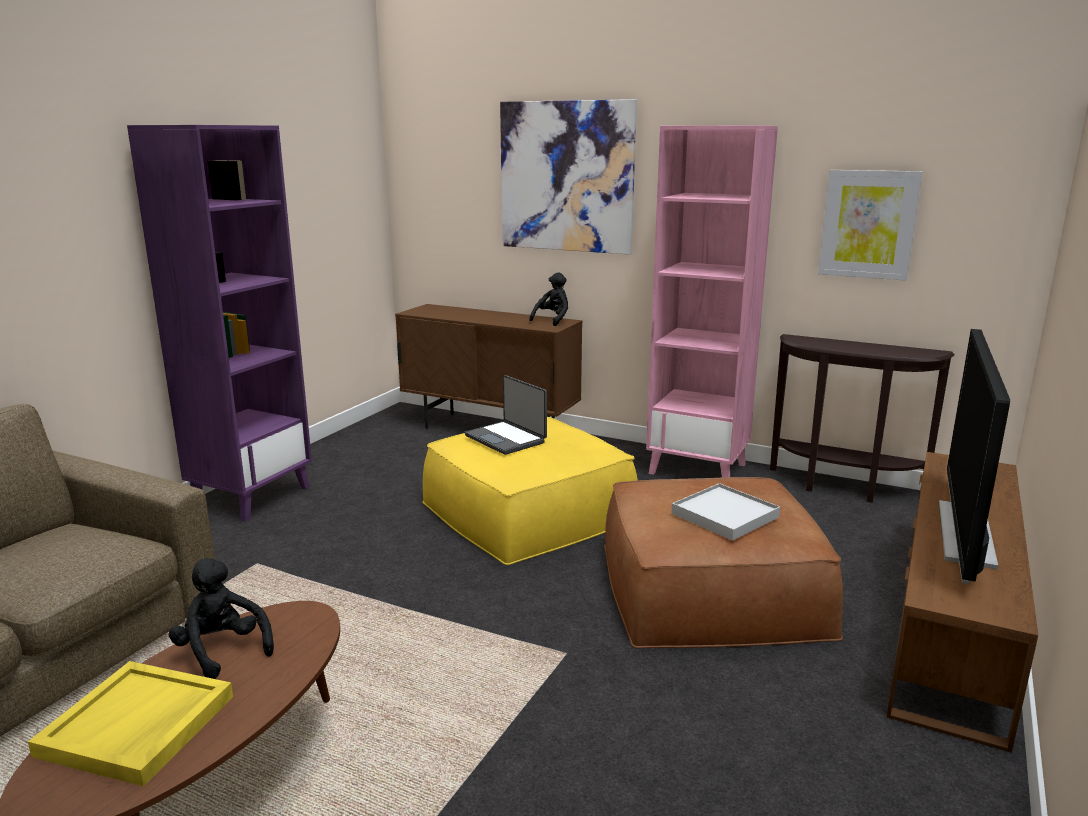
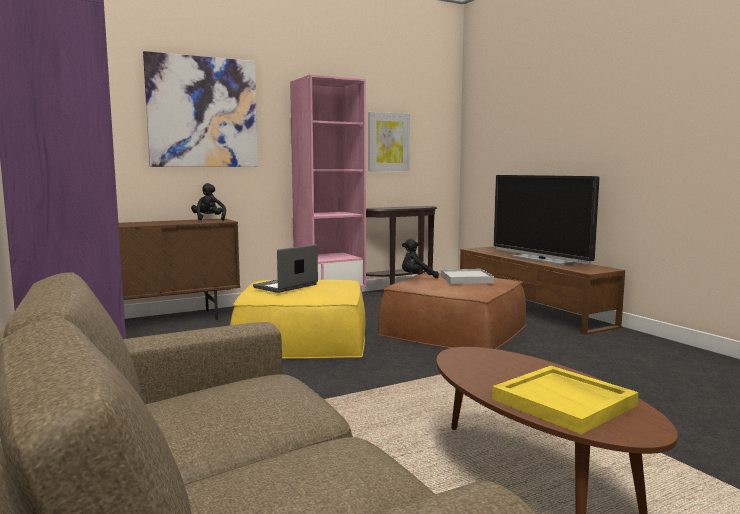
camera: 55 degrees left, 10 degrees down
black plush toy [169,558,274,679] -> black plush toy moved to [402,238,439,278]
laptop [464,375,547,455] -> laptop turned 135 degrees clockwise [253,244,318,293]

